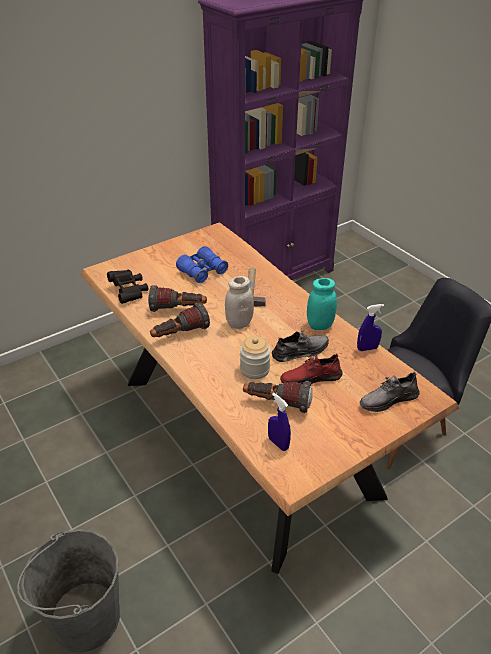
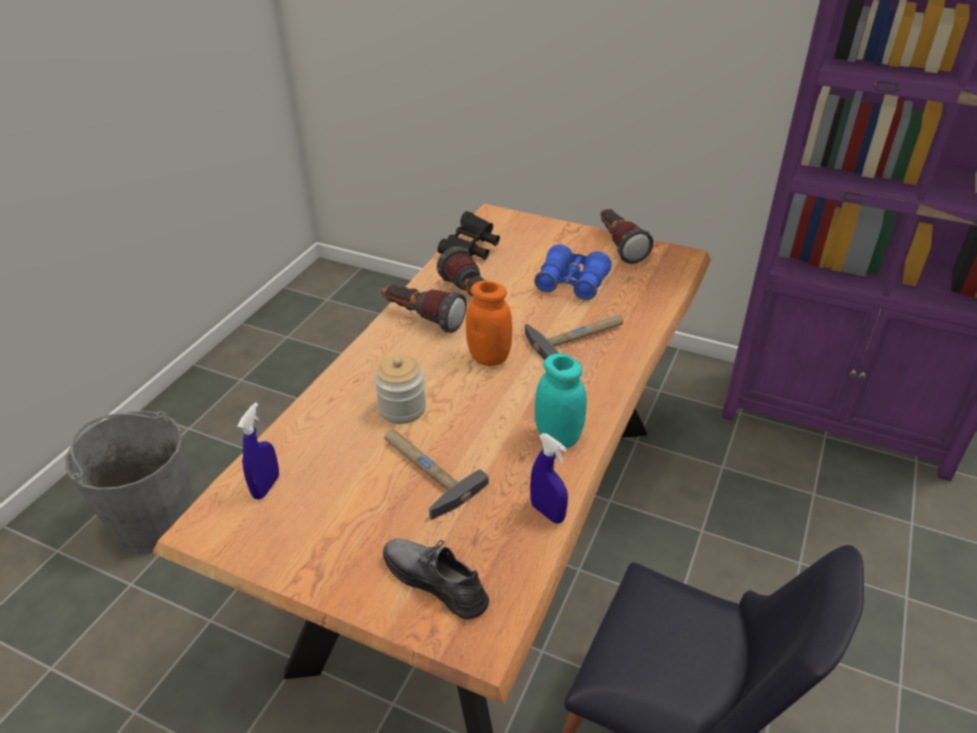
camera: 60 degrees right, 0 degrees up
white jar [225,276,254,329] -> orange jar [466,280,512,366]
flashlight [243,381,312,413] -> flashlight moved to [600,209,653,264]
grey shoe [272,331,329,362] -> none
red shoe [280,353,343,384] -> hammer [384,430,489,520]

